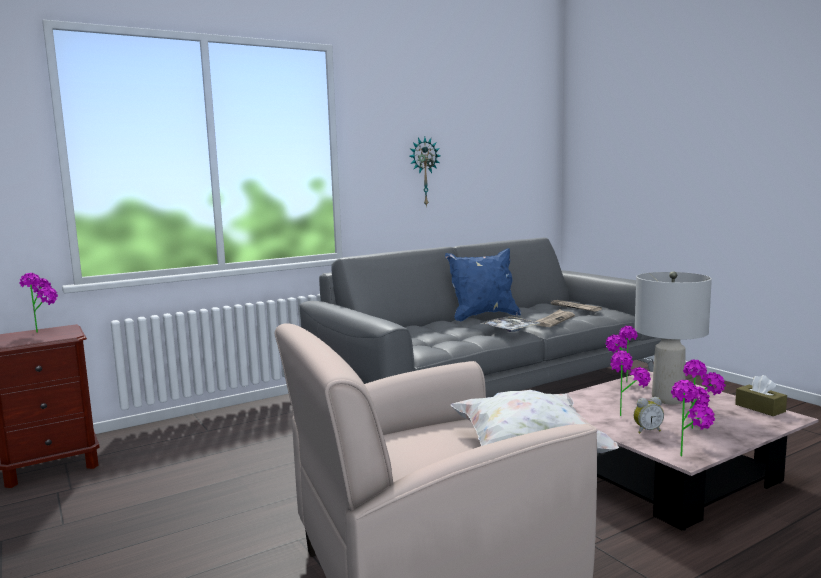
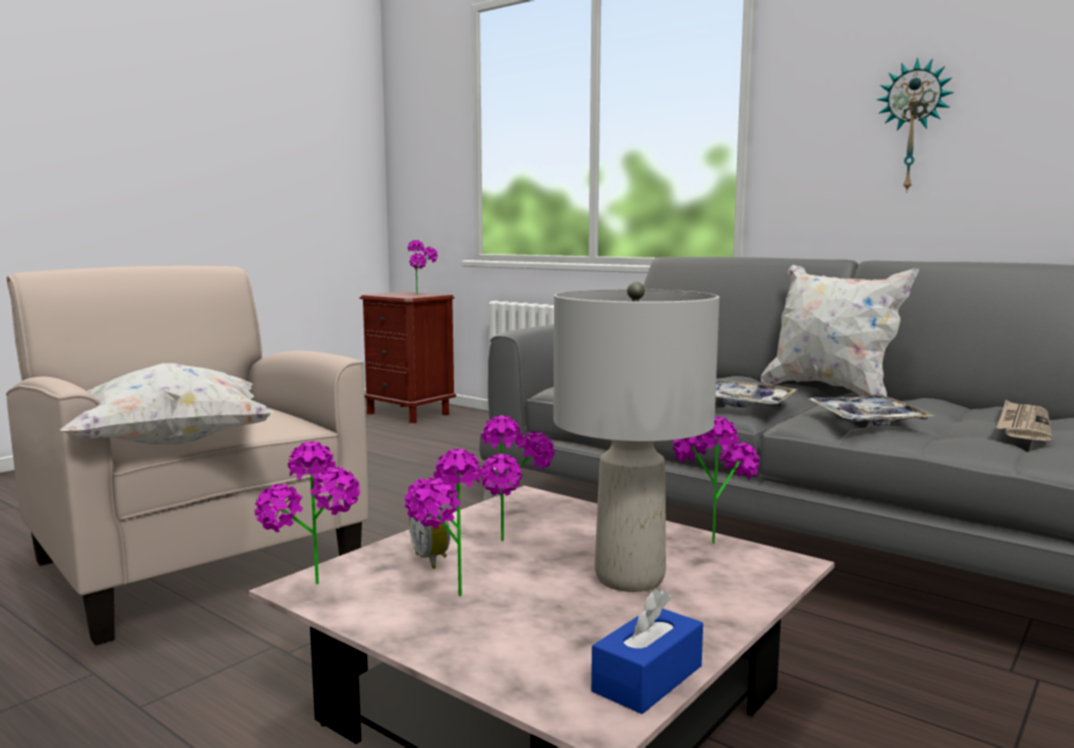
camera: 70 degrees right, 0 degrees up
blue pillow [445,248,521,321] -> white pillow [761,265,919,396]
newspaper [535,309,575,327] -> tray [809,395,935,426]
brown tissue box [735,375,787,416] -> blue tissue box [591,589,703,714]

